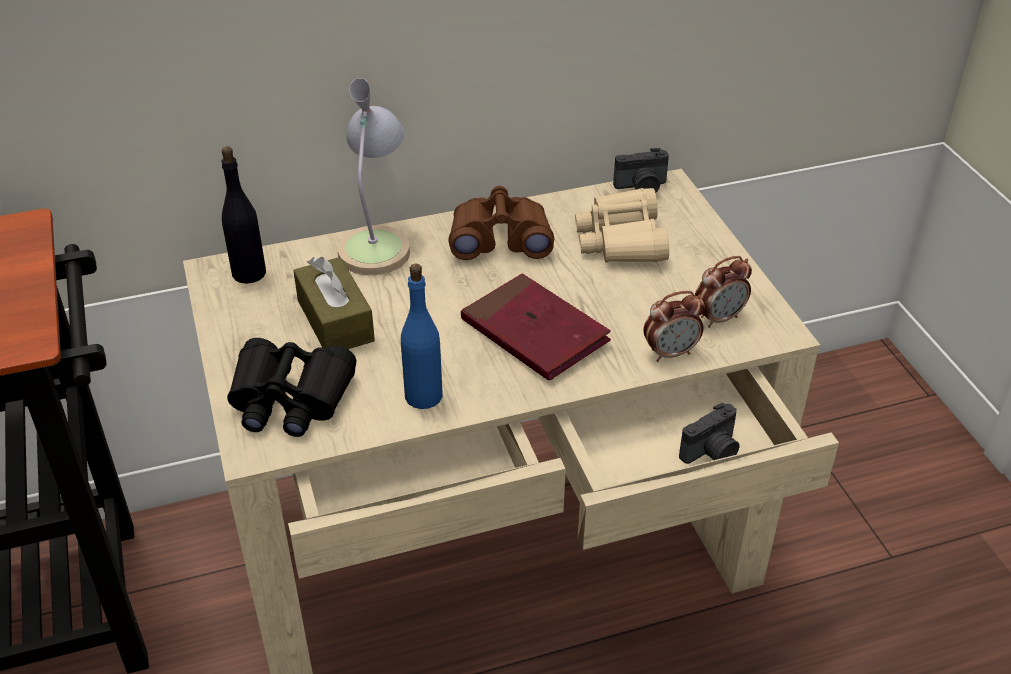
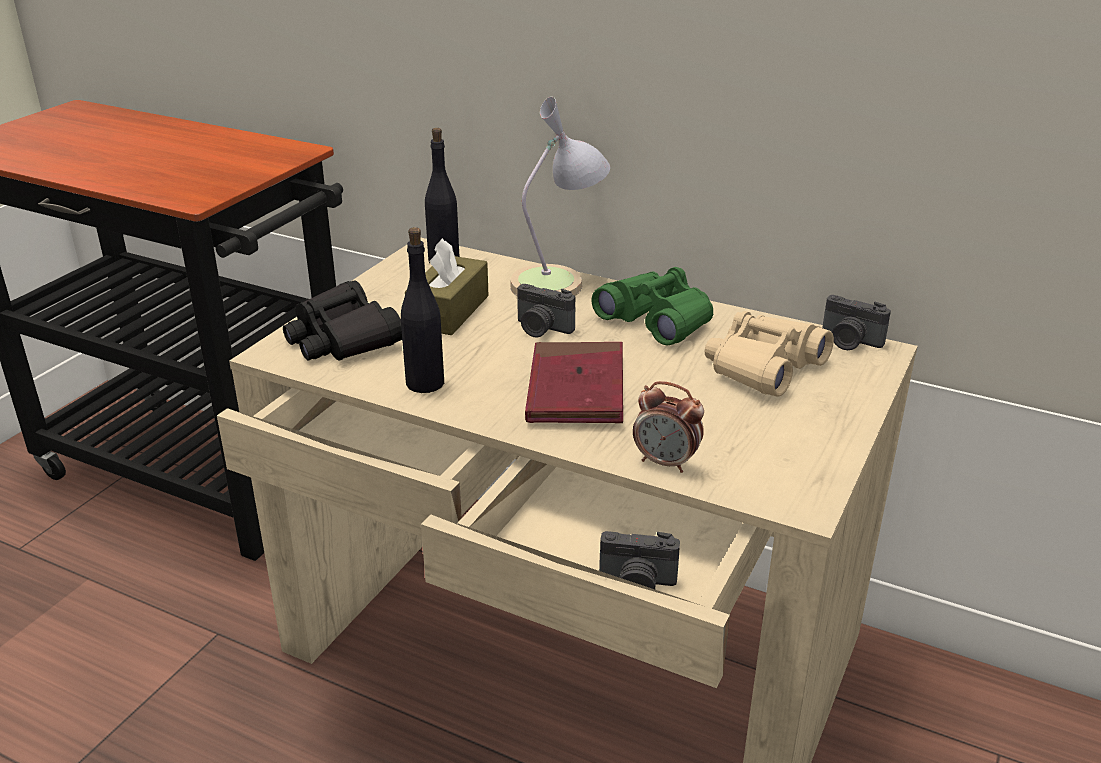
camera: 45 degrees right, 10 degrees down
blue bottle [401,264,443,409] -> black bottle [401,227,444,393]
brown binoculars [448,186,554,260] -> green binoculars [592,267,713,345]
alarm clock [695,256,752,328] -> none
none -> camera [517,284,575,338]

